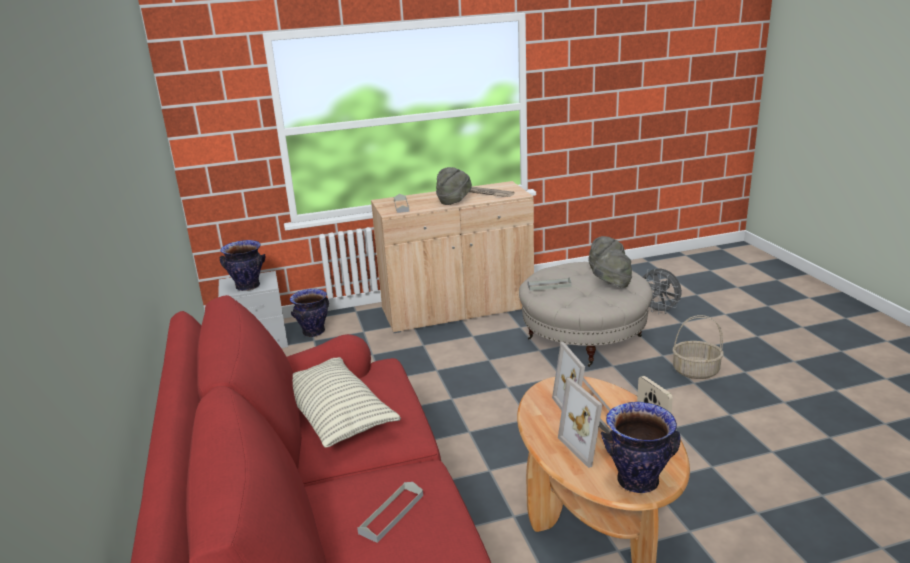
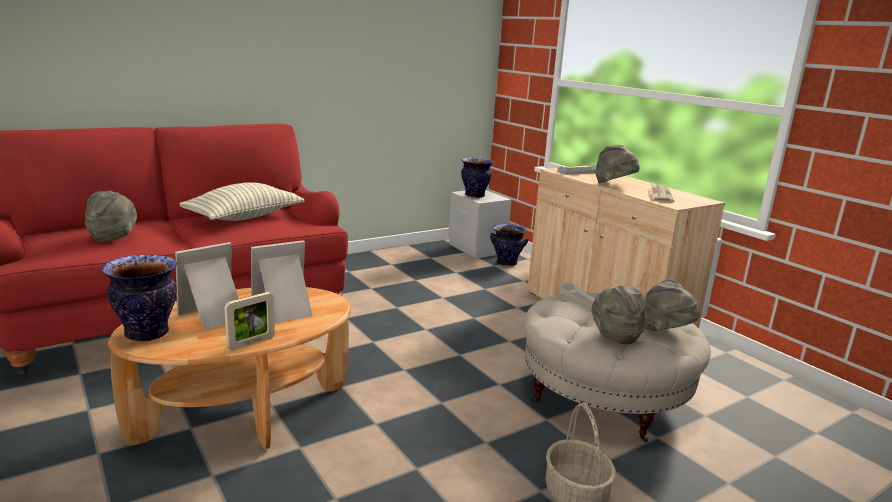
camera: 70 degrees right, 5 degrees down
grey tray [357,482,423,543] -> grey hat [85,191,137,242]
grey fan [643,268,682,314] -> none

